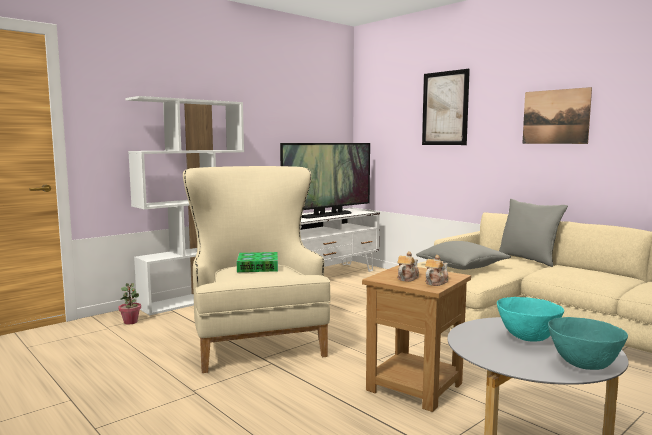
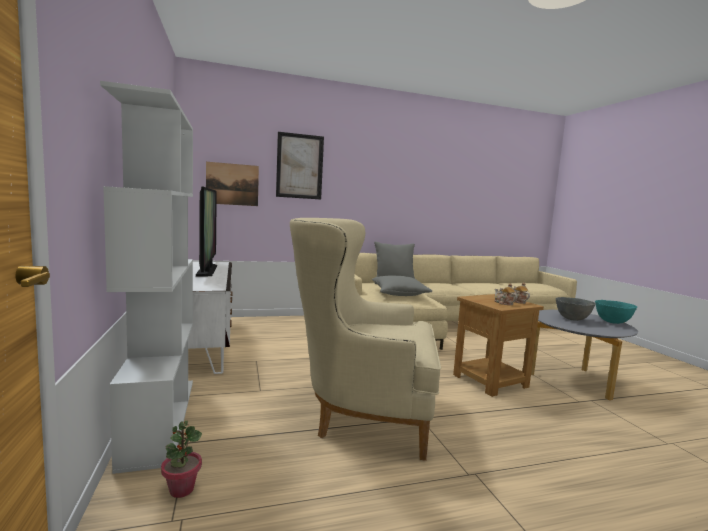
camera: 65 degrees left, 0 degrees up
book [237,252,278,272] -> none
turquoise bowl [497,297,564,342] -> grey bowl [556,297,596,321]
picture [522,87,592,144] -> picture moved to [206,162,259,206]

